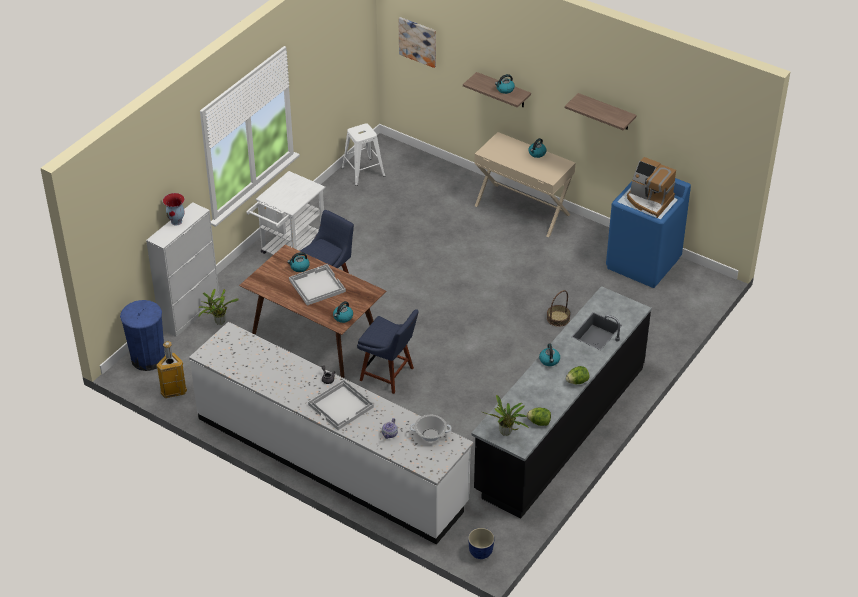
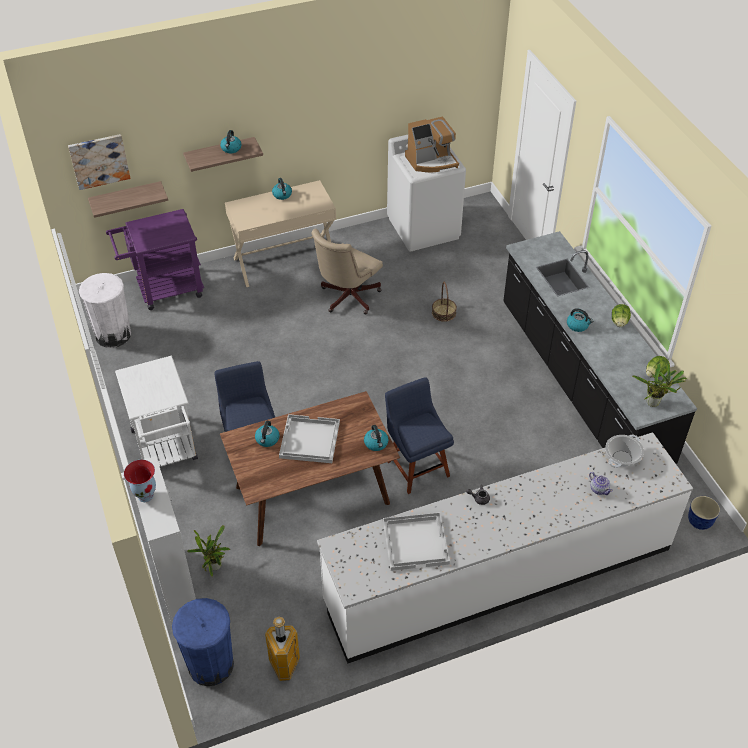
camera: 55 degrees left, 5 degrees up
white tray [308,380,374,430] -> white tray moved to [383,512,450,571]
white stool [342,123,385,186] -> white trash can [79,273,131,348]
blue chair [357,309,419,394] -> blue chair turned 90 degrees counterclockwise [385,377,454,494]
shelf [565,93,637,130] -> shelf moved to [88,181,168,218]
blue washing machine [606,178,691,288] -> white washing machine [387,135,466,252]
none -> purple cart [106,209,204,310]
none -> beige office chair [312,229,383,315]

